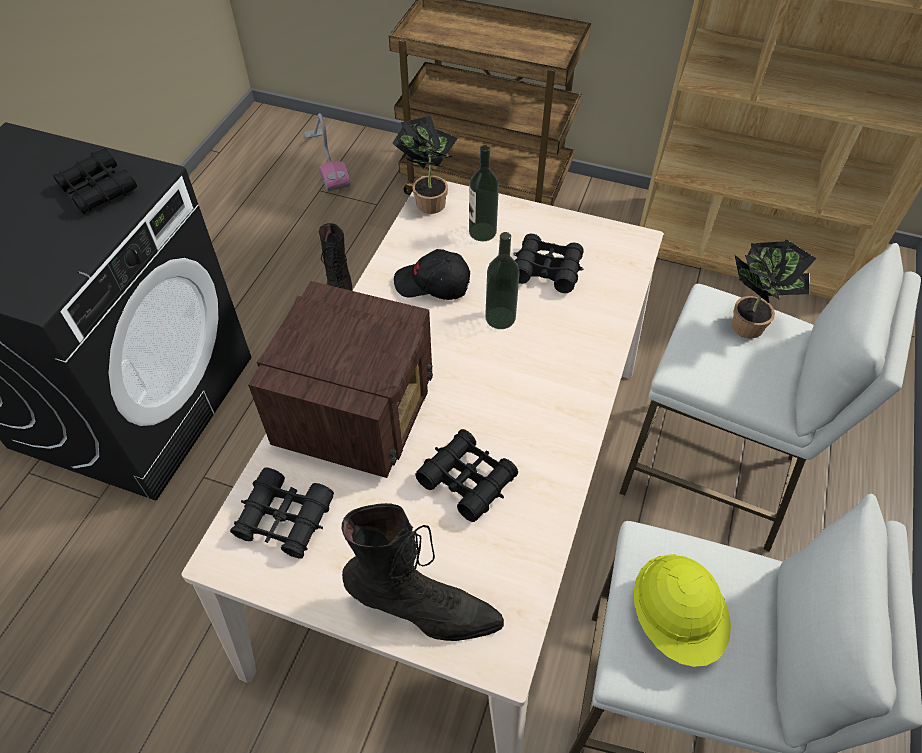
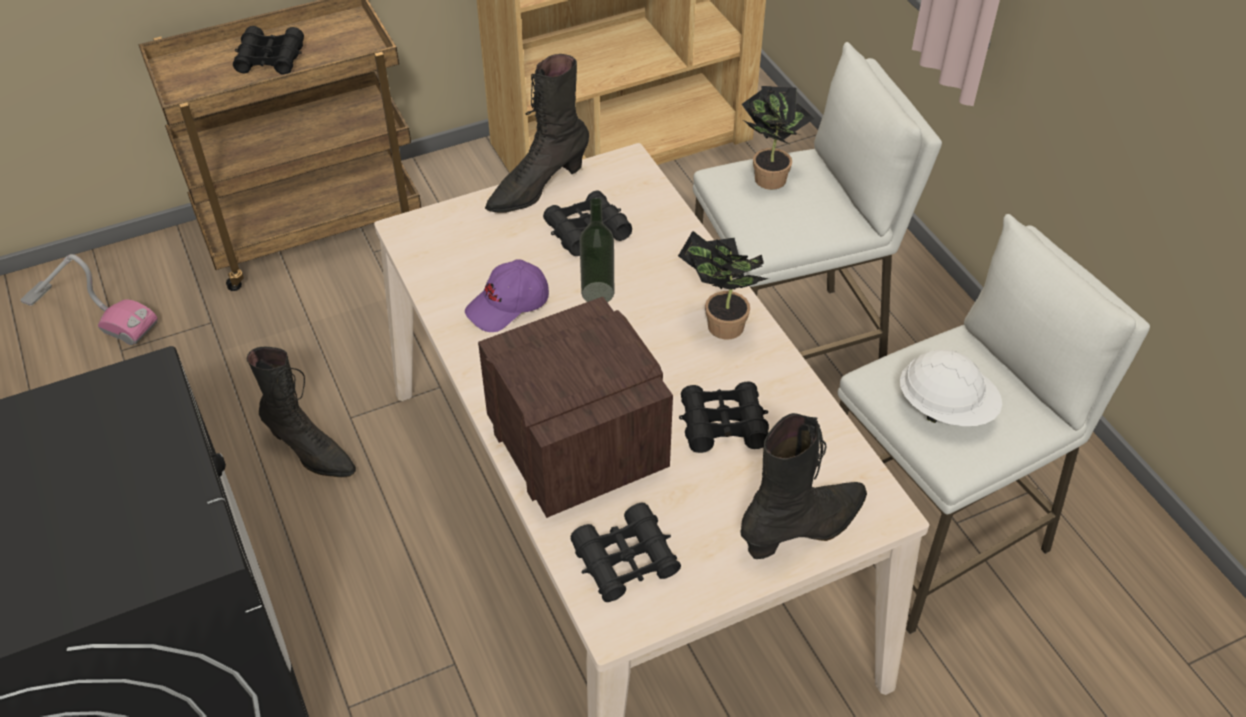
camera: 45 degrees left, 5 degrees down
black binoculars [53,148,137,215] -> black binoculars moved to [233,26,304,75]
potted plant [392,116,458,214] -> potted plant moved to [678,231,770,340]
black cap [394,249,470,300] -> purple cap [465,259,549,332]
bottle [469,145,499,241] -> none
yellow hard hat [634,554,731,667] -> white hard hat [900,349,1002,426]
none -> black boot [485,54,589,213]

